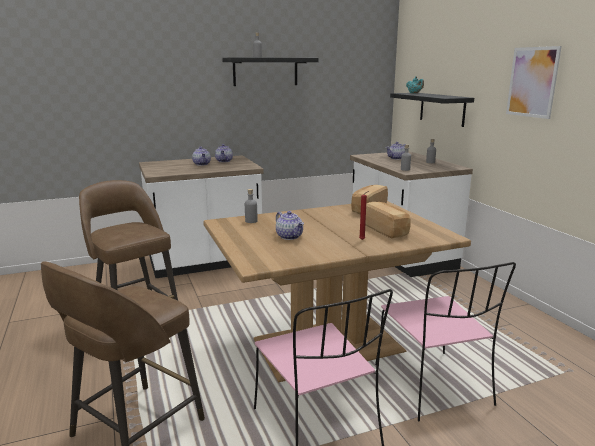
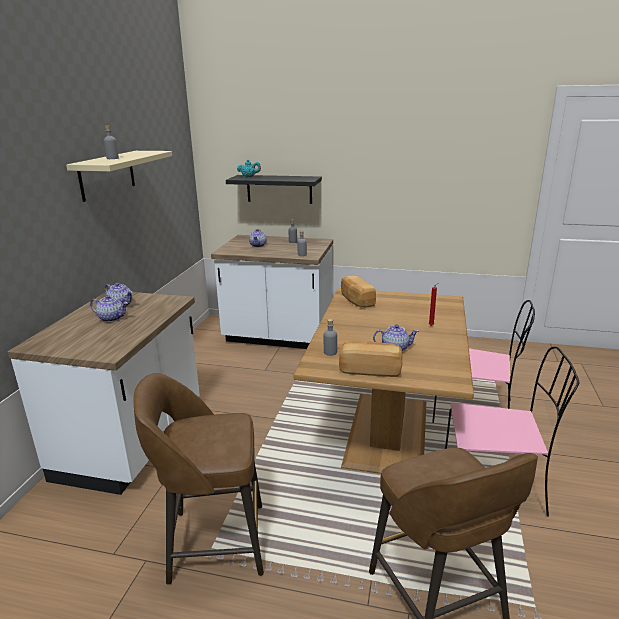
camera: 55 degrees left, 5 degrees up
black shelf [222,57,319,86] -> beige shelf [66,151,172,202]
bread [365,202,411,239] -> bread moved to [339,341,402,377]
picture [506,46,562,119] -> none

